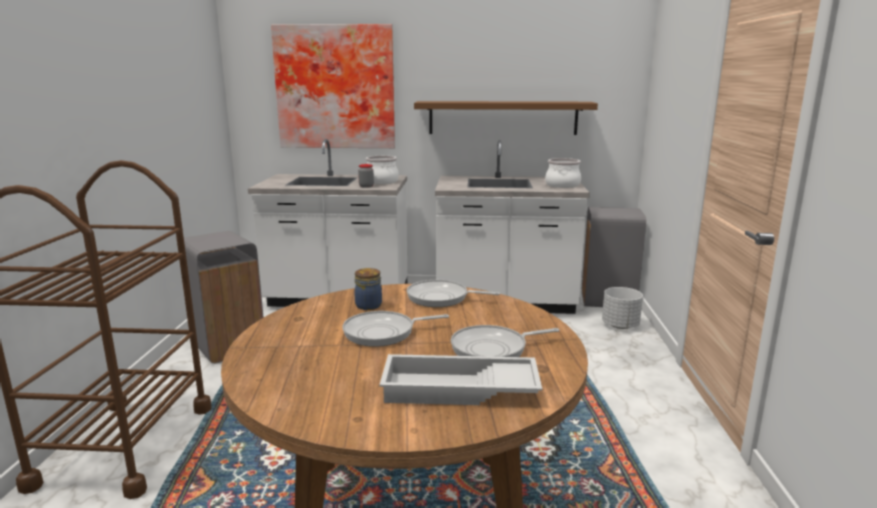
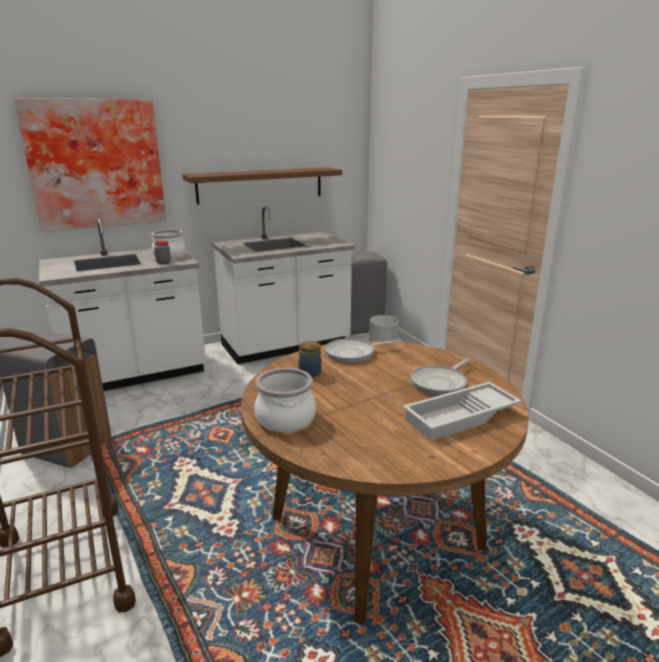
camera: 30 degrees left, 5 degrees up
frying pan [343,311,449,347] -> none
cooking pot [545,158,581,188] -> cooking pot moved to [254,368,316,432]

